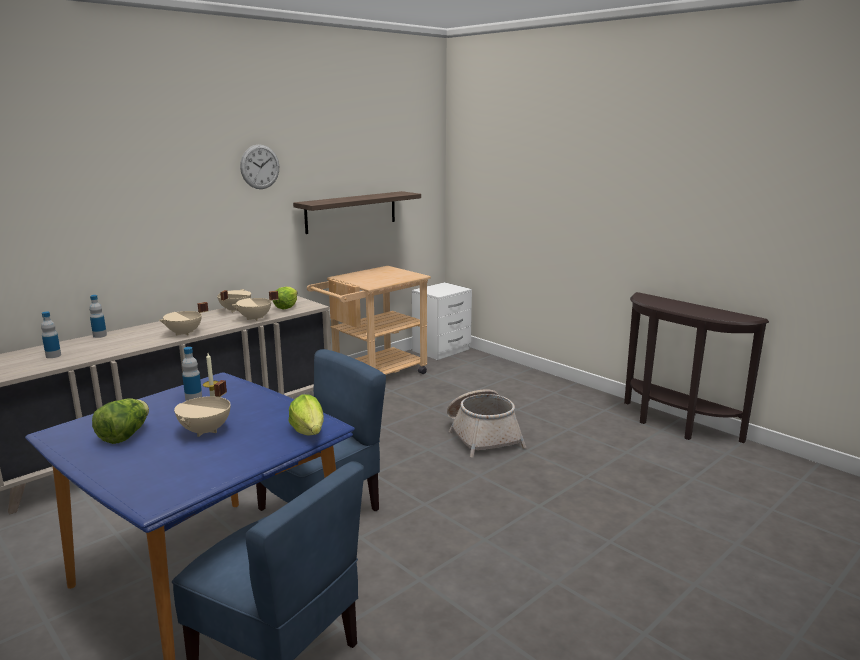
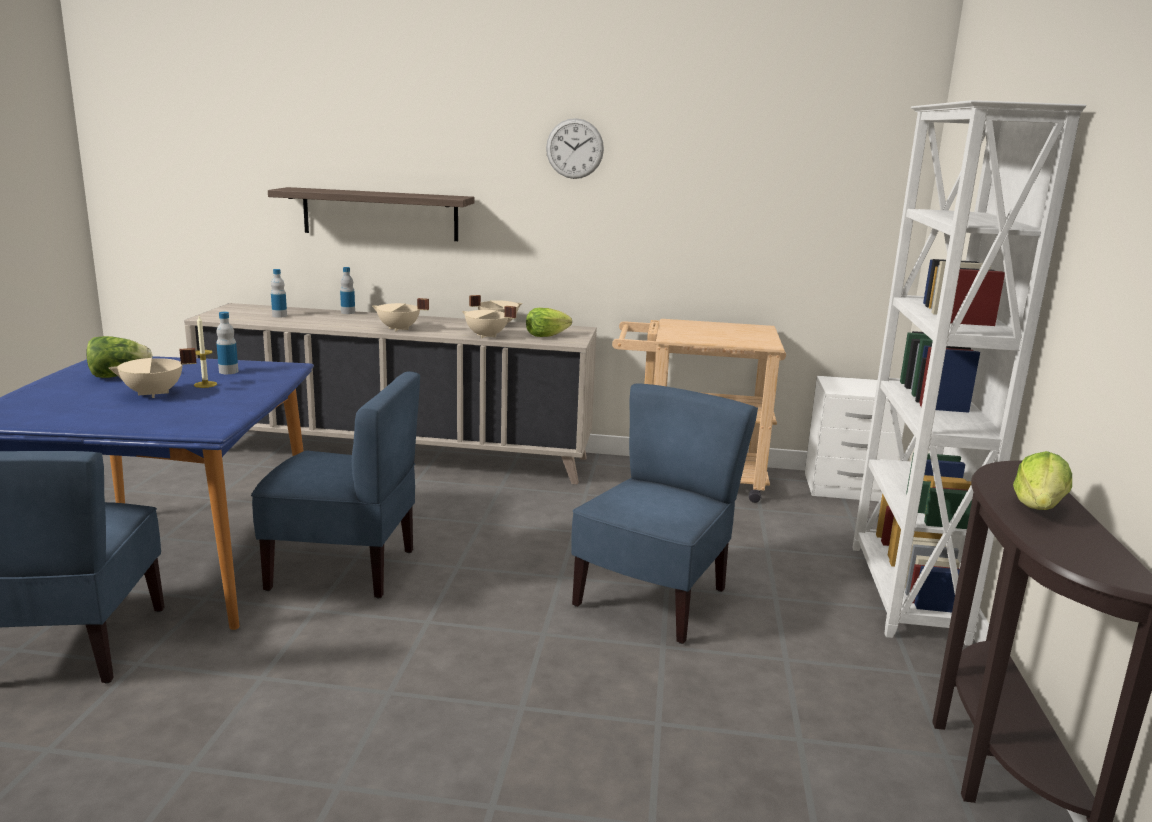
camera: 50 degrees right, 0 degrees up
lettuce [288,395,324,435] -> lettuce moved to [1013,451,1072,510]
shelf [293,191,421,234] -> shelf moved to [268,187,474,241]
basket [447,389,526,457] -> blue chair [571,384,758,644]
none -> white bookcase [852,100,1086,646]

